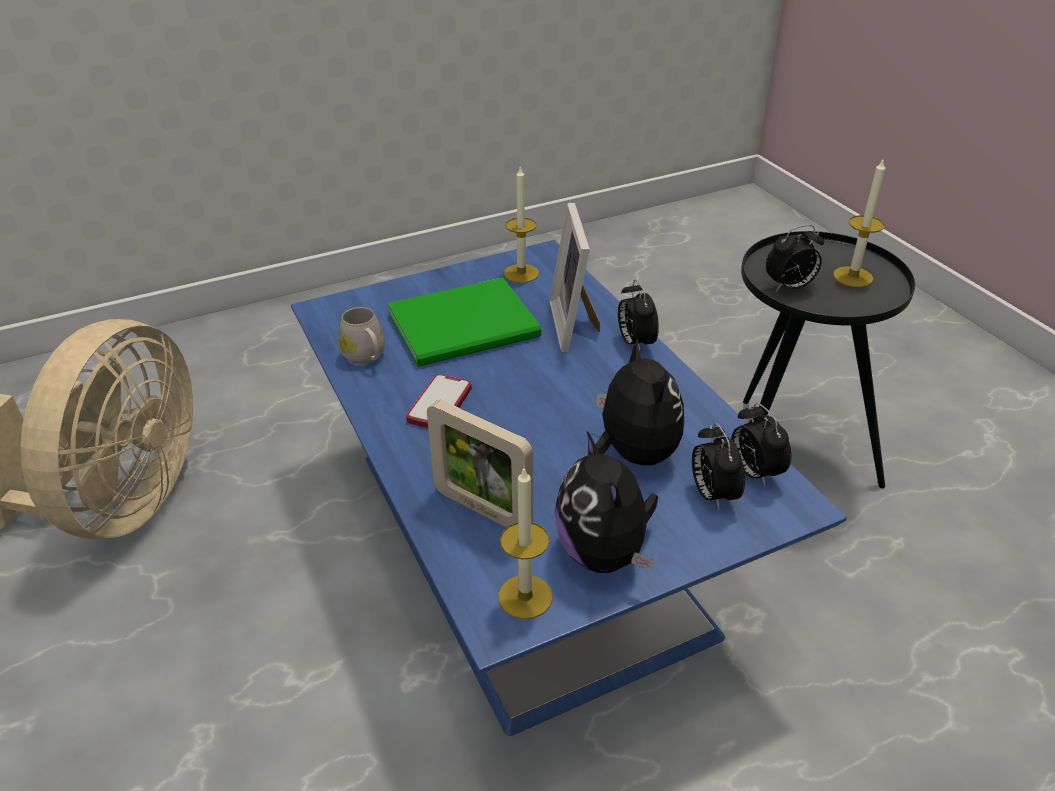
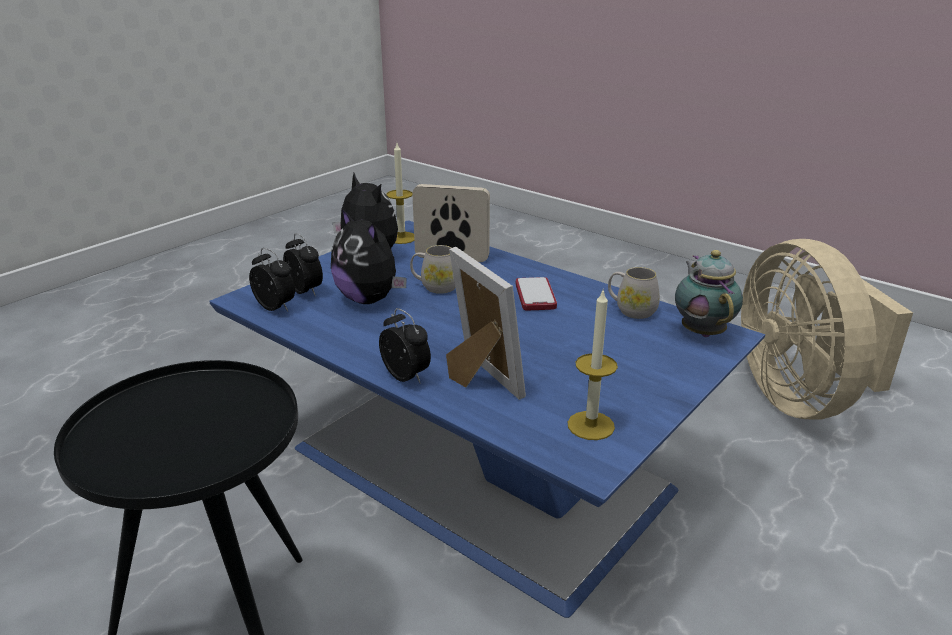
camera: 155 degrees right, 10 degrees down
green book [388,278,541,367] -> none
alarm clock [766,225,824,291] -> none
candle [833,158,885,287] -> none
none -> white mug [410,245,455,294]
none -> teapot [675,250,743,337]

